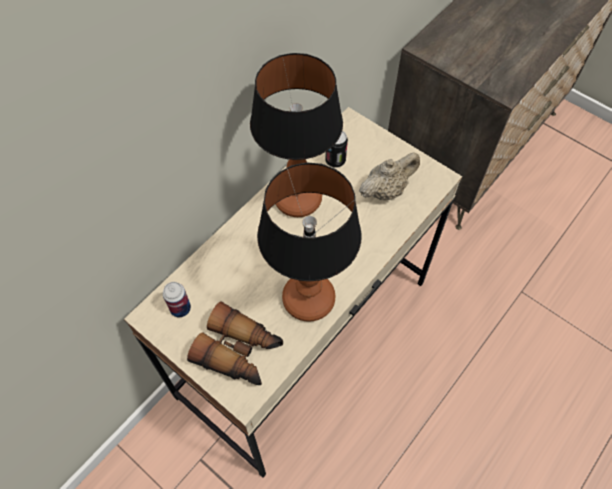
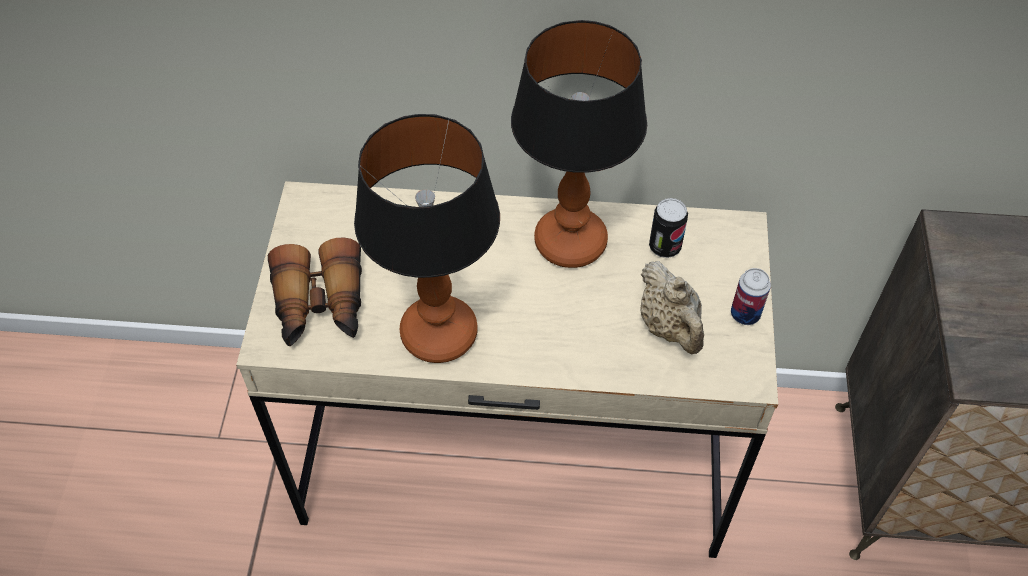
camera: 55 degrees right, 5 degrees down
can [163,282,191,317] -> can moved to [731,268,771,325]
beige teapot [359,152,420,200] -> beige teapot turned 45 degrees clockwise [640,261,704,354]

